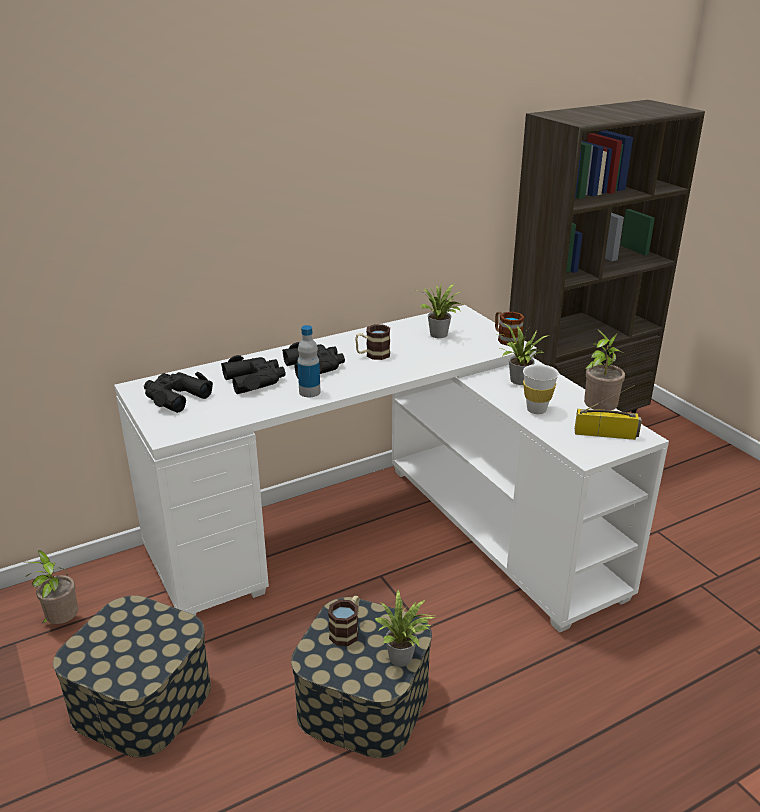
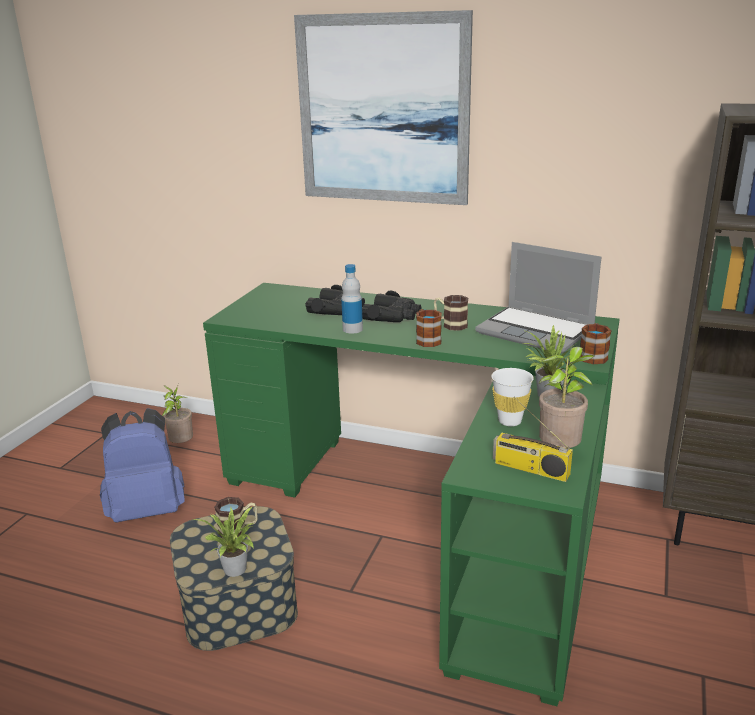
camera: 50 degrees right, 5 degrees down
storage box [53,595,211,758] -> blue backpack [100,408,185,523]
white desk [114,305,669,633] -> green desk [203,283,620,706]
black binoculars [144,372,213,413] -> none
potted plant [417,283,461,338] -> laptop [475,242,601,354]
radio [575,385,642,440] -> radio turned 150 degrees clockwise [493,396,573,482]
none -> picture [294,10,473,205]
none -> mug [416,309,442,347]

